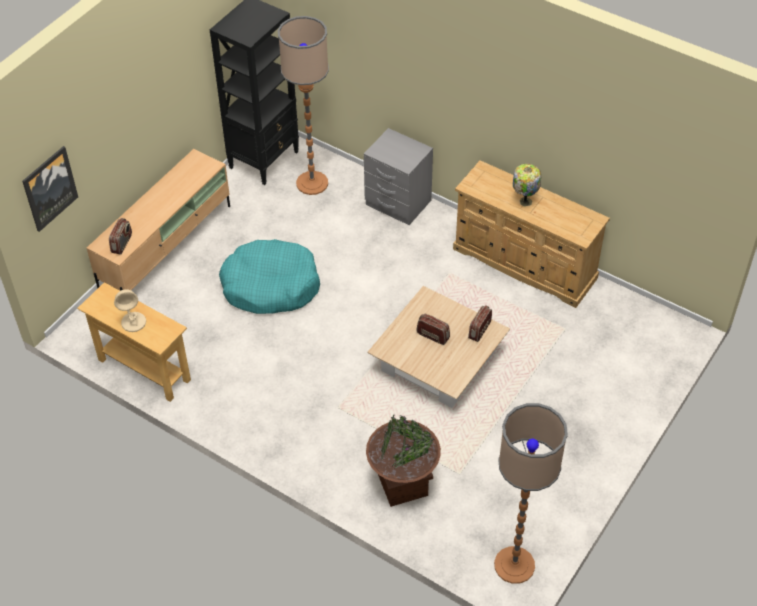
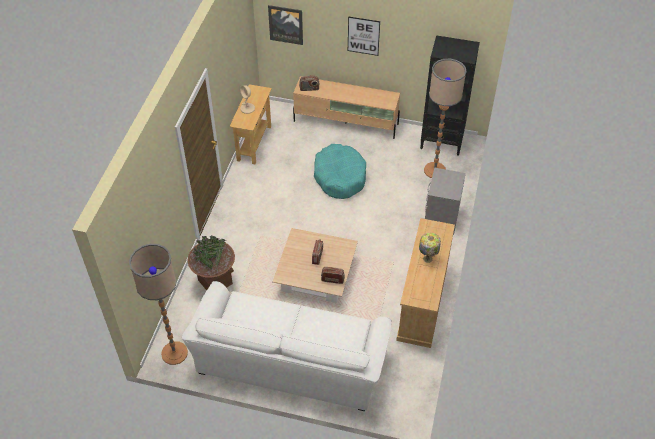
camera: 70 degrees right, 0 degrees up
none -> white sofa [182,281,392,411]
none -> picture [348,17,380,56]

